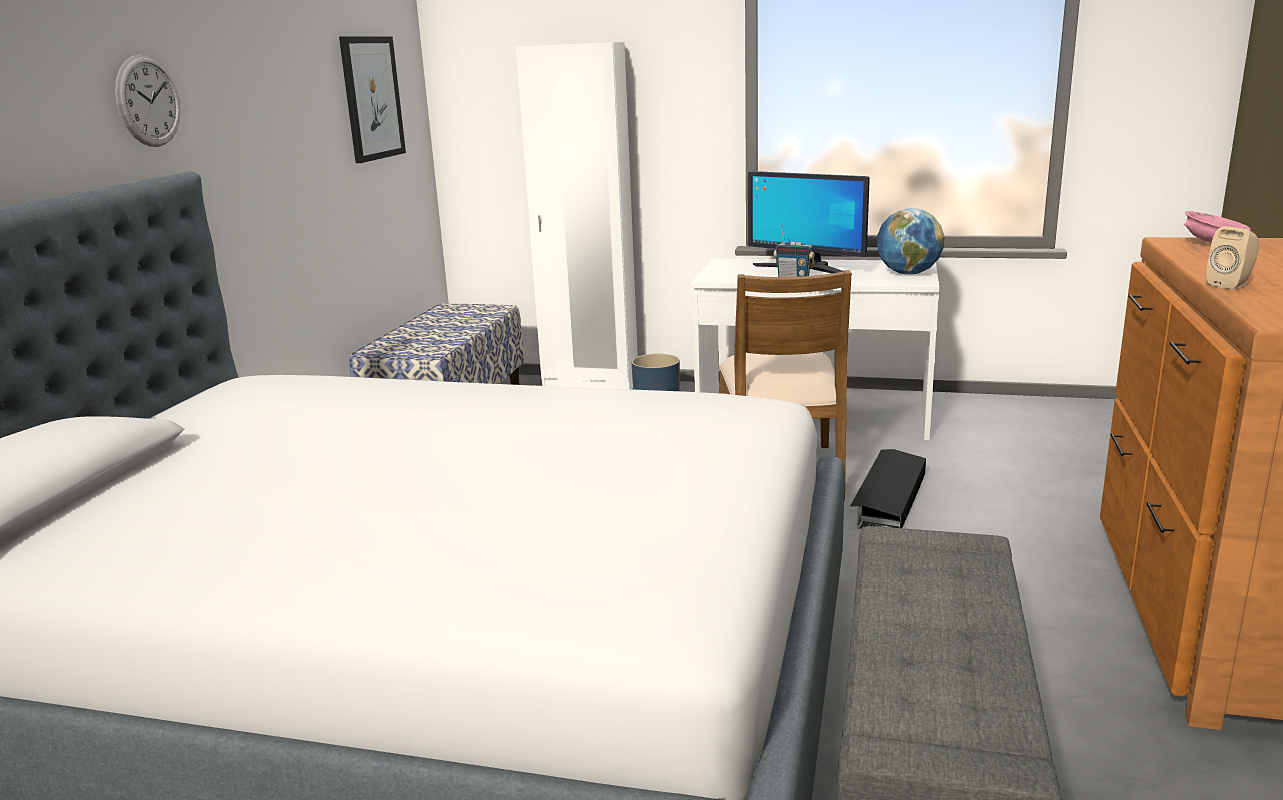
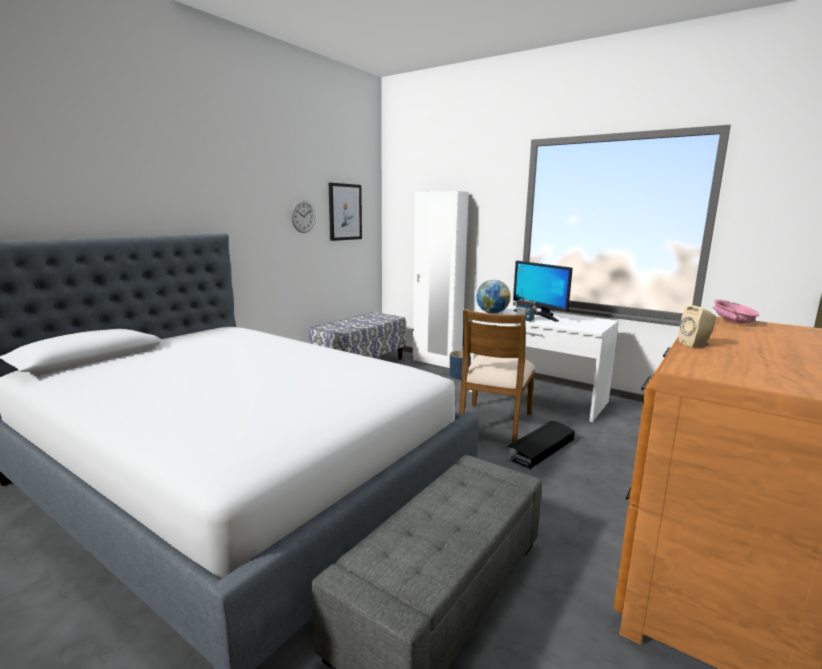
camera: 20 degrees right, 5 degrees down
wall clock [115,54,181,147] -> wall clock moved to [291,200,315,233]
globe [877,208,945,274] -> globe moved to [476,280,511,314]

